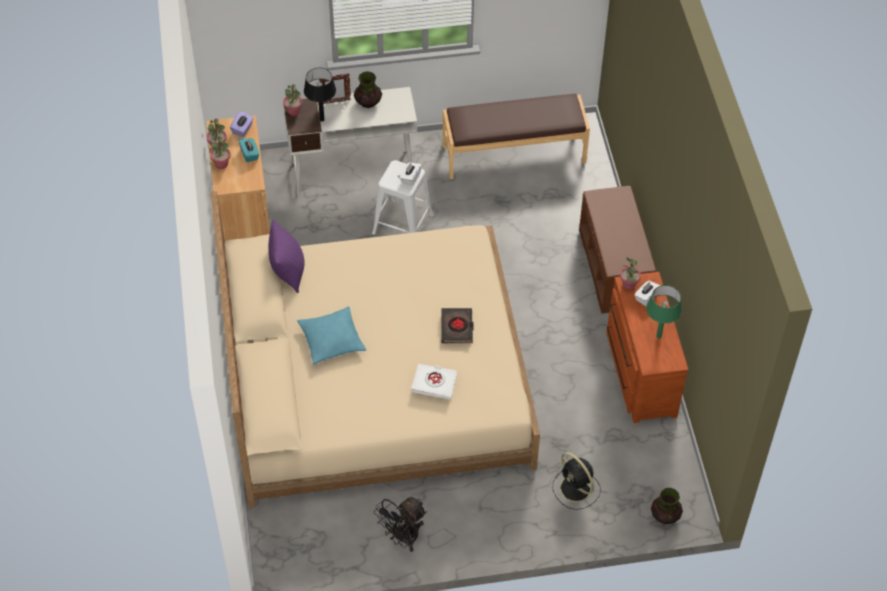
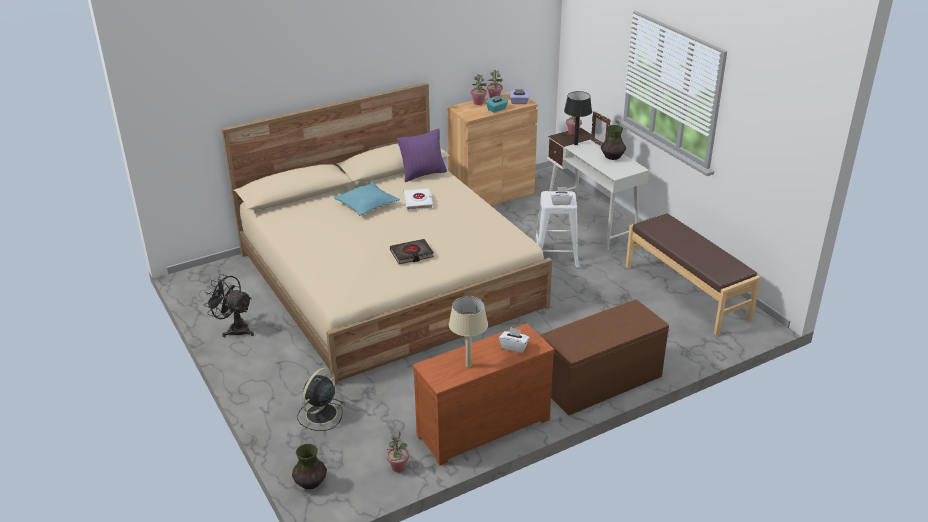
camera: 70 degrees right, 20 degrees down
white book [411,364,457,400] -> white book moved to [403,188,433,211]
potted plant [620,257,641,289] -> potted plant moved to [386,431,409,473]
green table lamp [646,285,682,339] -> beige table lamp [449,296,488,367]

